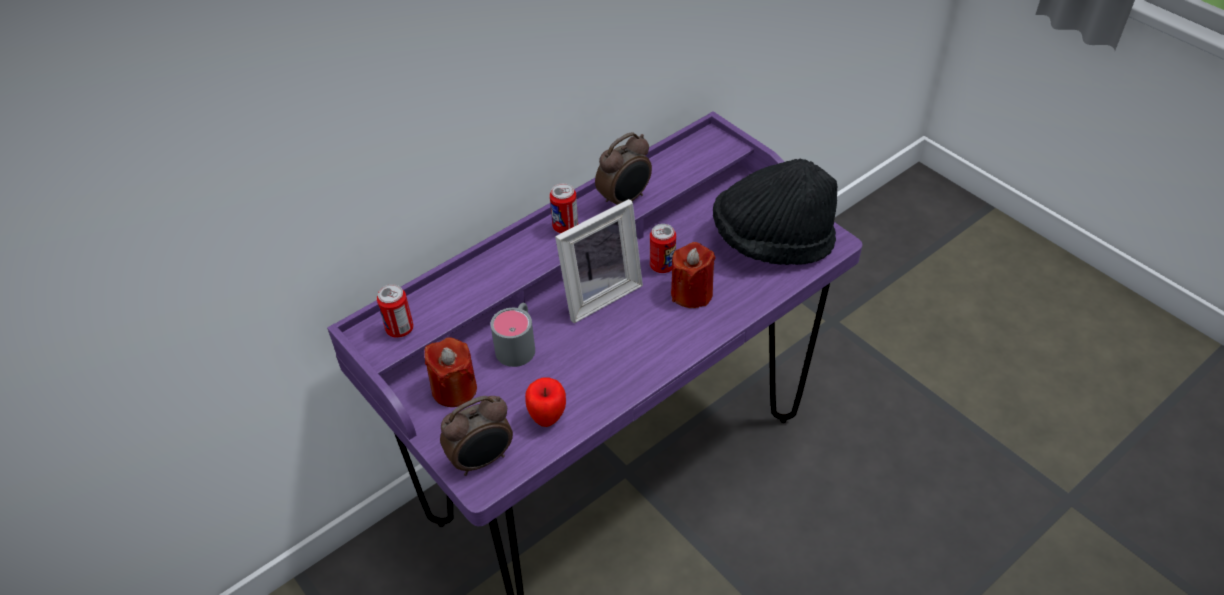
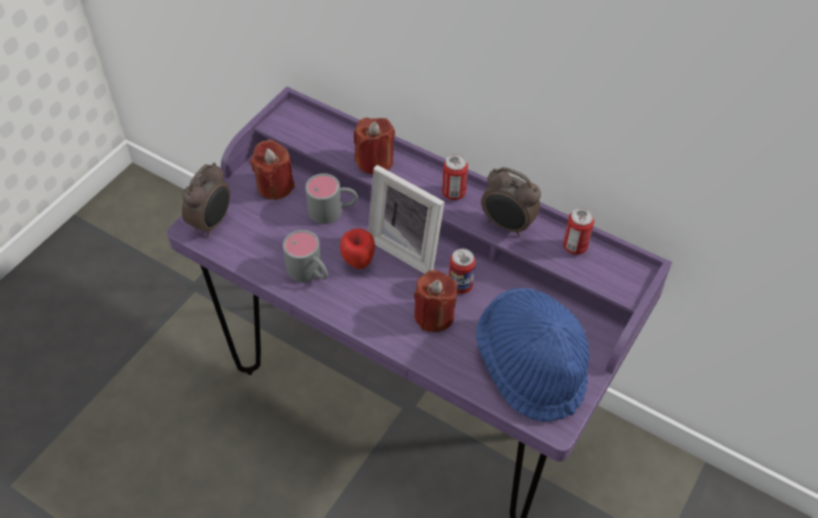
camera: 70 degrees right, 5 degrees up
can [377,284,414,338] -> can moved to [563,208,594,255]
alarm clock [440,396,513,476] -> alarm clock turned 105 degrees counterclockwise [182,162,230,237]
apple [525,378,566,427] -> apple moved to [340,228,375,269]
black hat [713,159,837,265] -> blue hat [476,288,589,422]
none -> grey mug [283,230,328,282]
none -> red candle [354,118,395,175]

